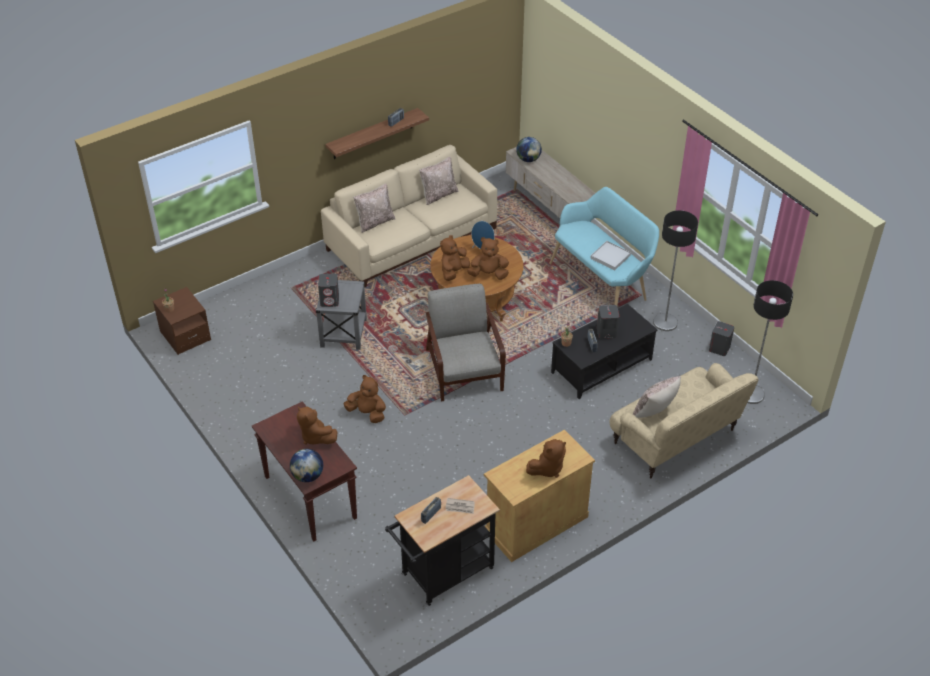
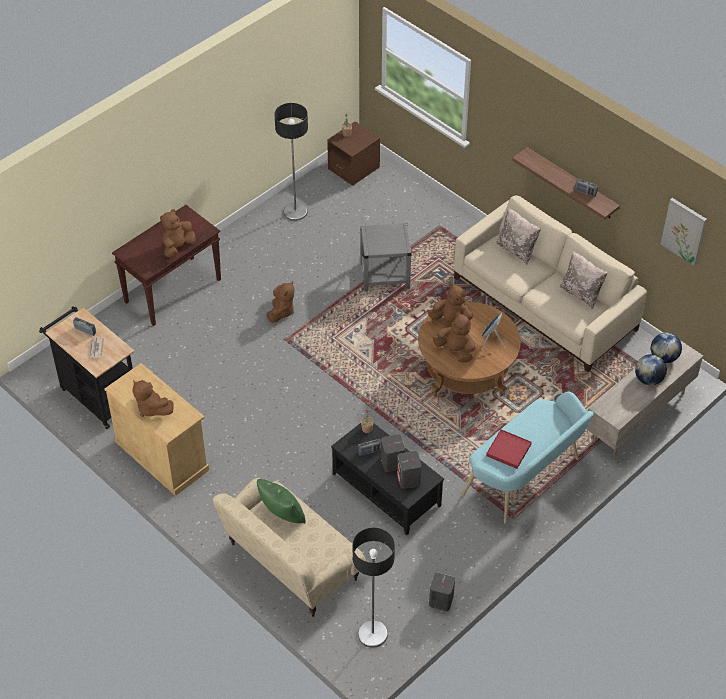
camera: 80 degrees right, 5 degrees up
globe [290,449,323,482] -> globe moved to [635,354,667,385]
grey speaker [318,274,339,307] -> grey speaker moved to [397,451,422,489]
grey armchair [425,284,506,402] -> none
brown plush toy [467,237,509,280] -> brown plush toy turned 45 degrees counterclockwise [432,312,475,363]
white tray [590,241,631,270] -> red tray [486,429,531,469]
beige pillow [633,376,681,418] -> green pillow [257,479,306,524]
floor lamp [653,210,698,331] -> floor lamp moved to [274,103,308,221]
none -> picture [661,198,707,265]

